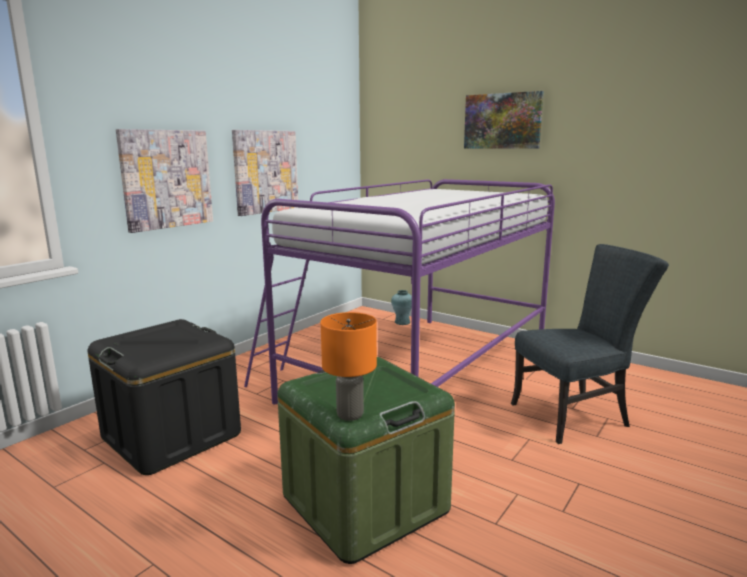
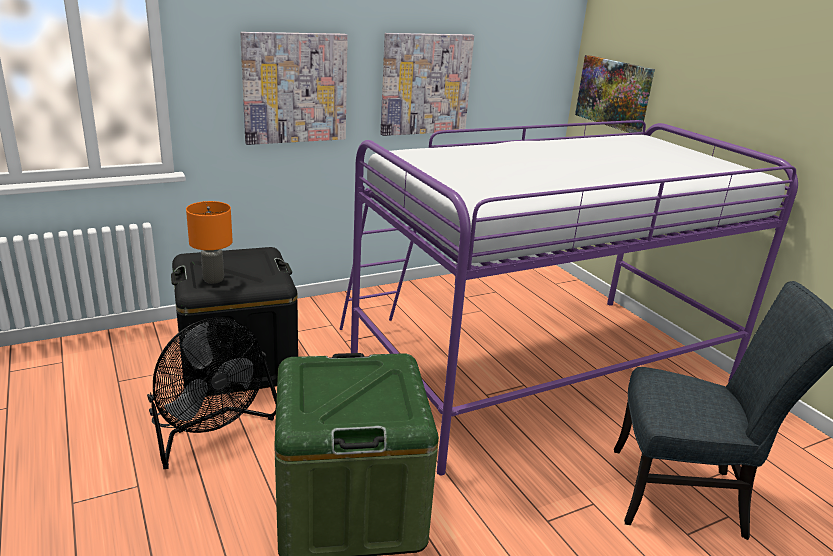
camera: 25 degrees right, 10 degrees up
orange table lamp [321,312,377,421] -> orange table lamp moved to [186,201,233,284]
turquoise vase [391,290,412,325] -> none
picture [464,91,544,149] -> picture moved to [575,55,655,133]
none -> black fan [147,317,277,469]

